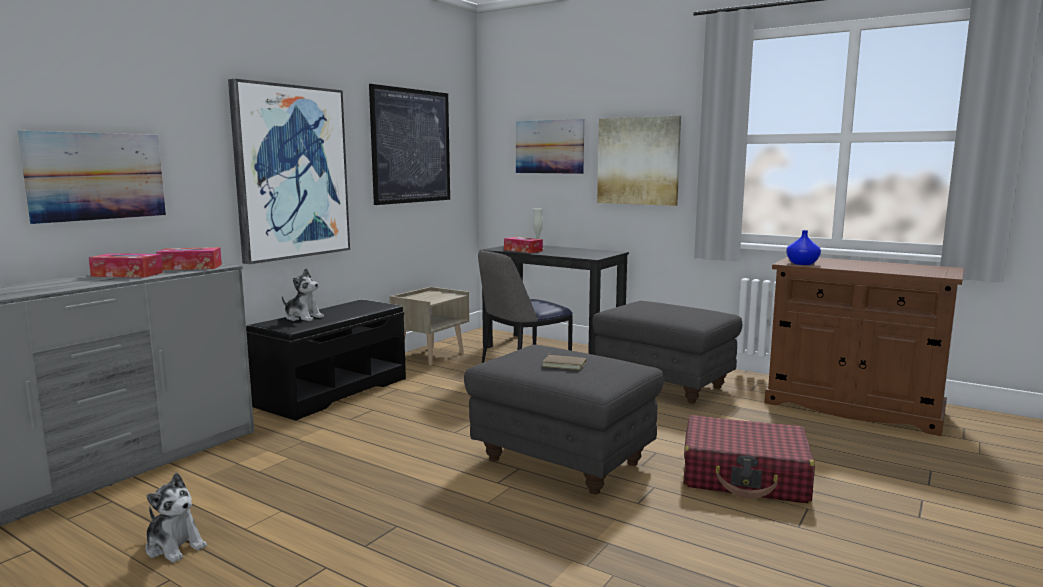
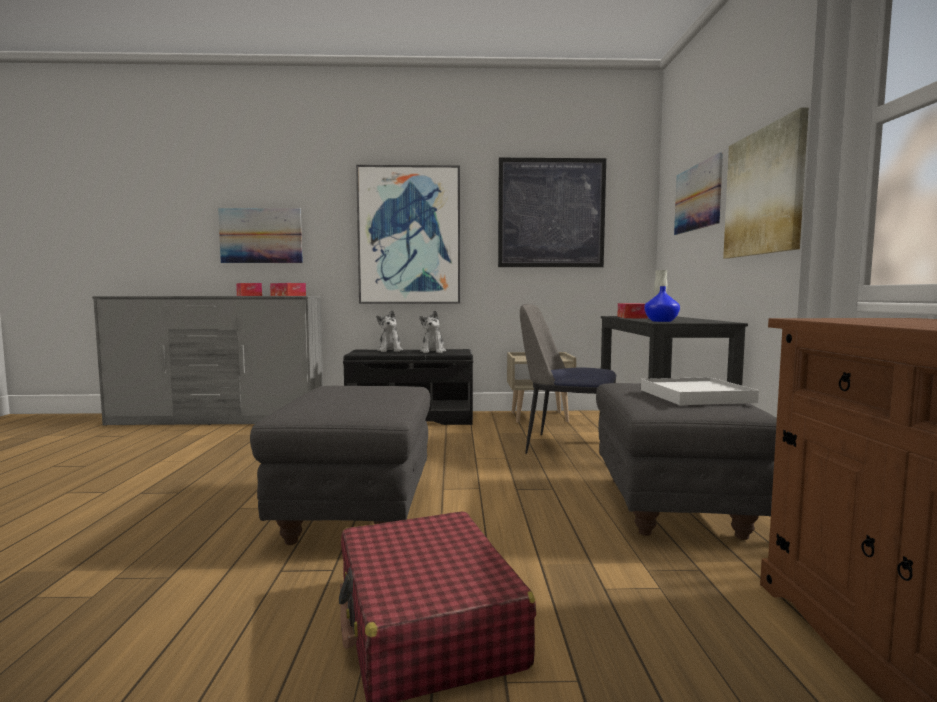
camera: 55 degrees right, 5 degrees down
plush toy [145,473,207,563] -> plush toy moved to [419,310,446,353]
brown book [542,353,587,370] -> none
blue vase [786,230,821,265] -> blue vase moved to [644,286,680,322]
none -> white tray [641,377,759,405]

